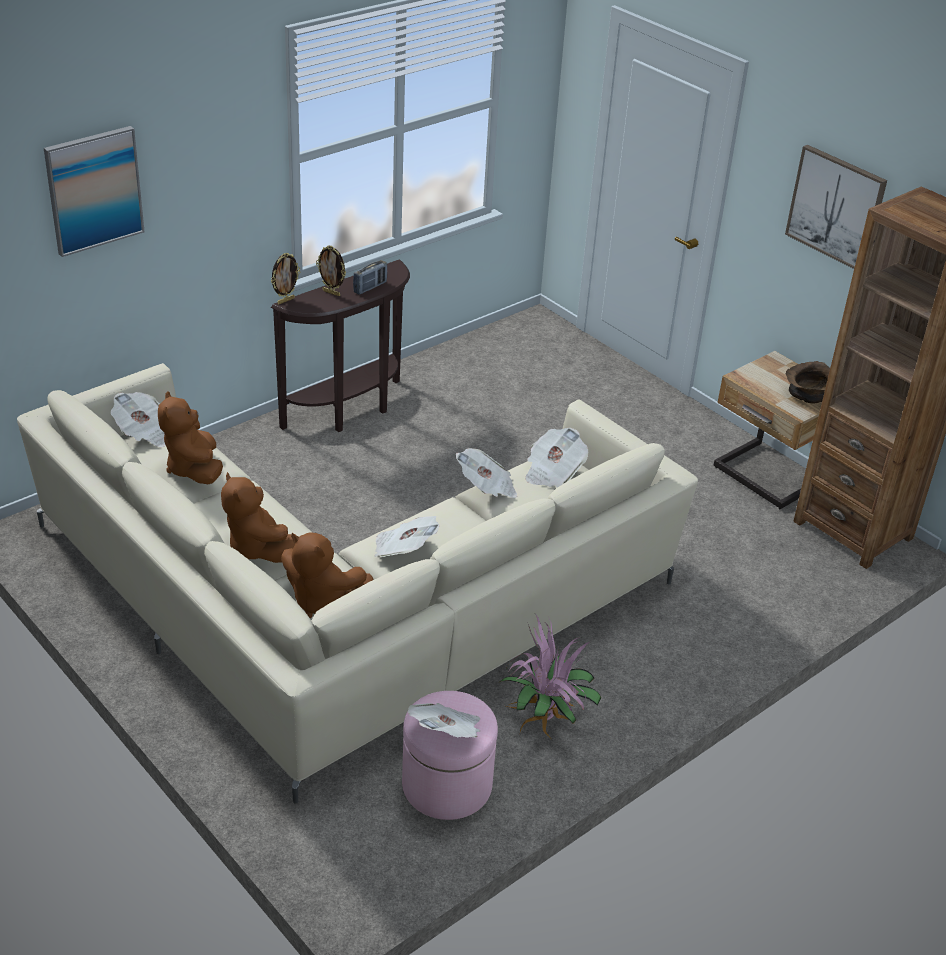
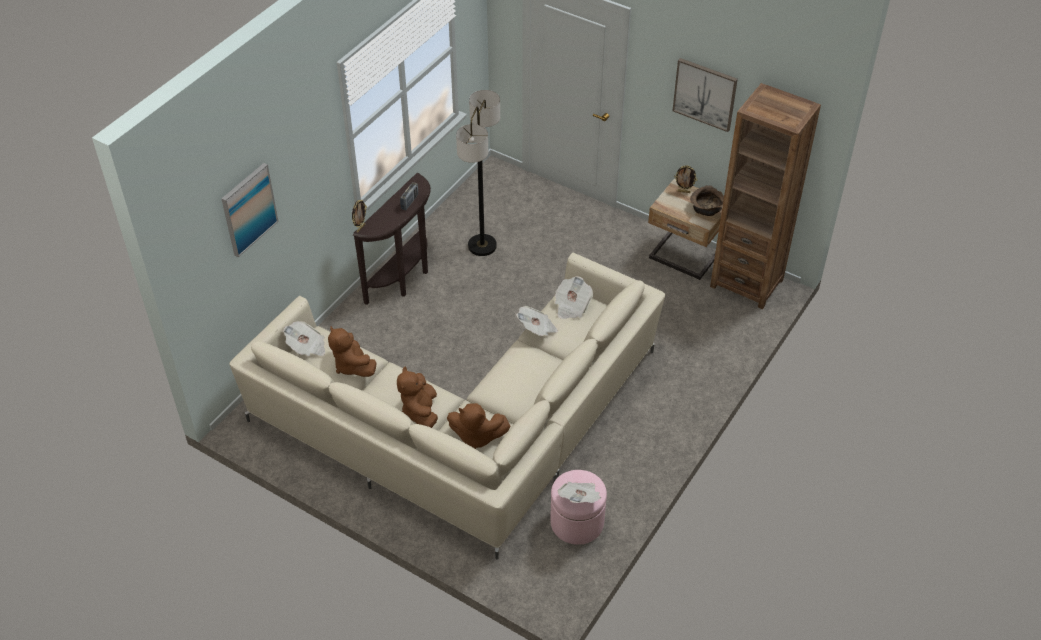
camera: 15 degrees left, 10 degrees up
brown plush toy [221,472,295,563] -> brown plush toy turned 45 degrees clockwise [397,367,438,428]
picture frame [316,245,346,296] -> picture frame moved to [674,165,697,193]
newspaper [374,516,440,557] -> none
potted plant [498,614,601,738] -> none
none -> floor lamp [456,90,500,256]

